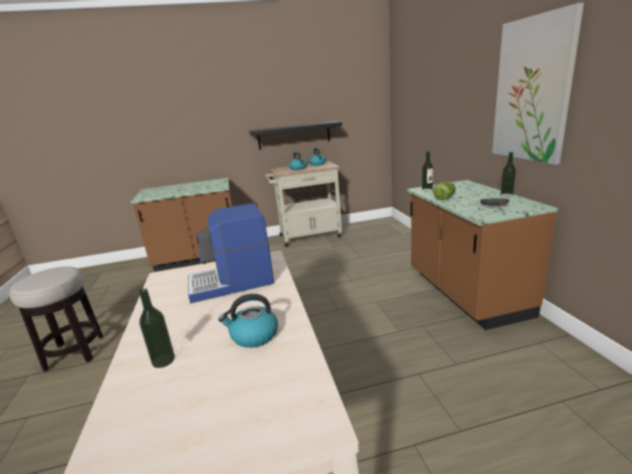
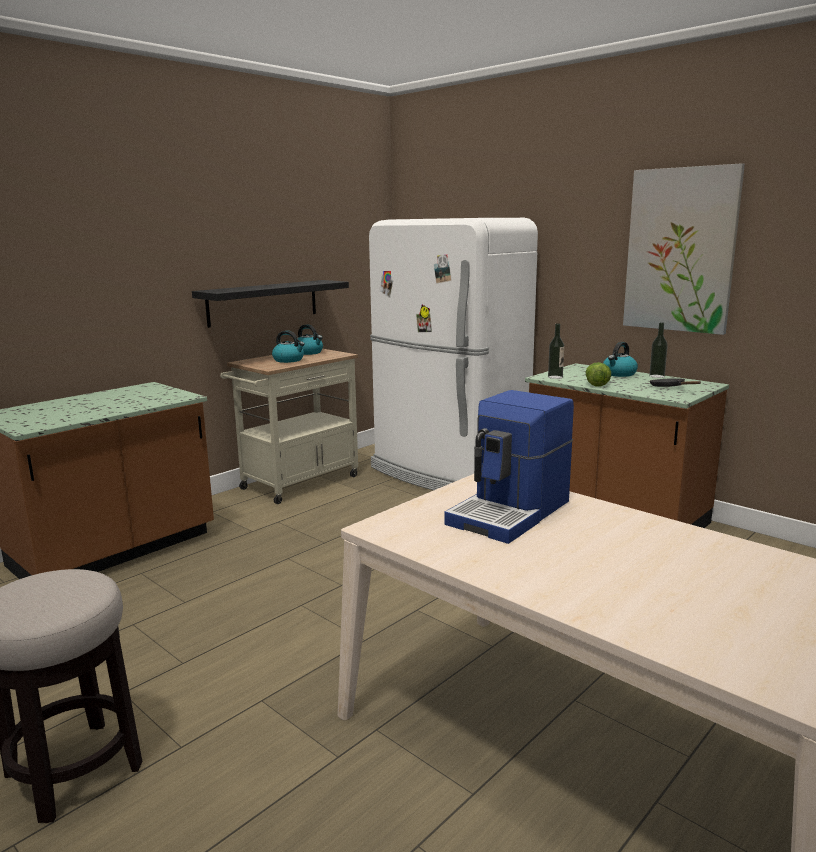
camera: 35 degrees left, 5 degrees down
bottle [139,288,175,368] -> none
kettle [218,294,278,348] -> kettle moved to [603,342,638,377]
none -> white fridge [369,218,538,490]

